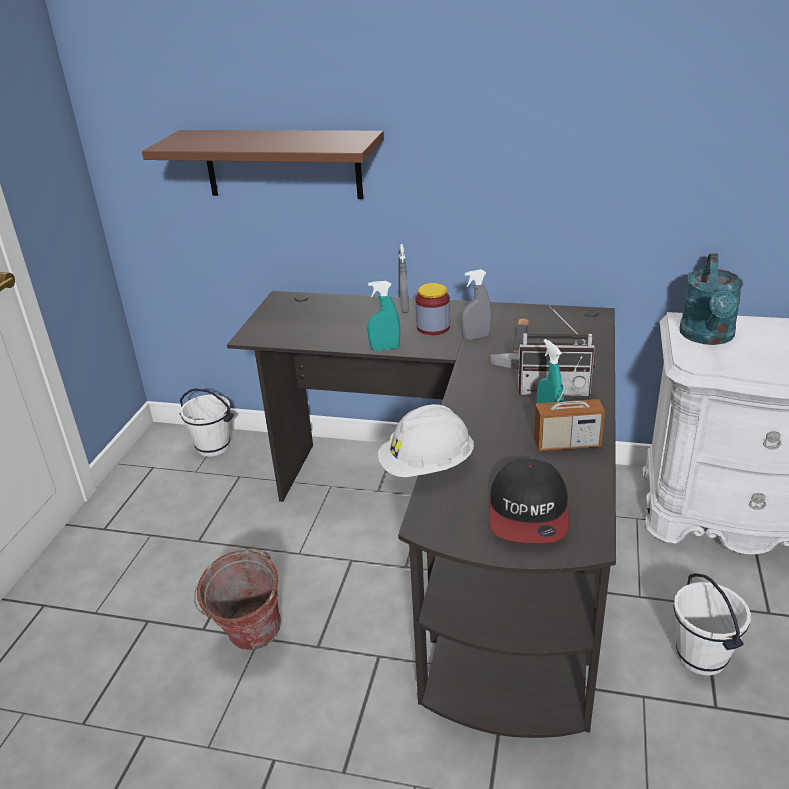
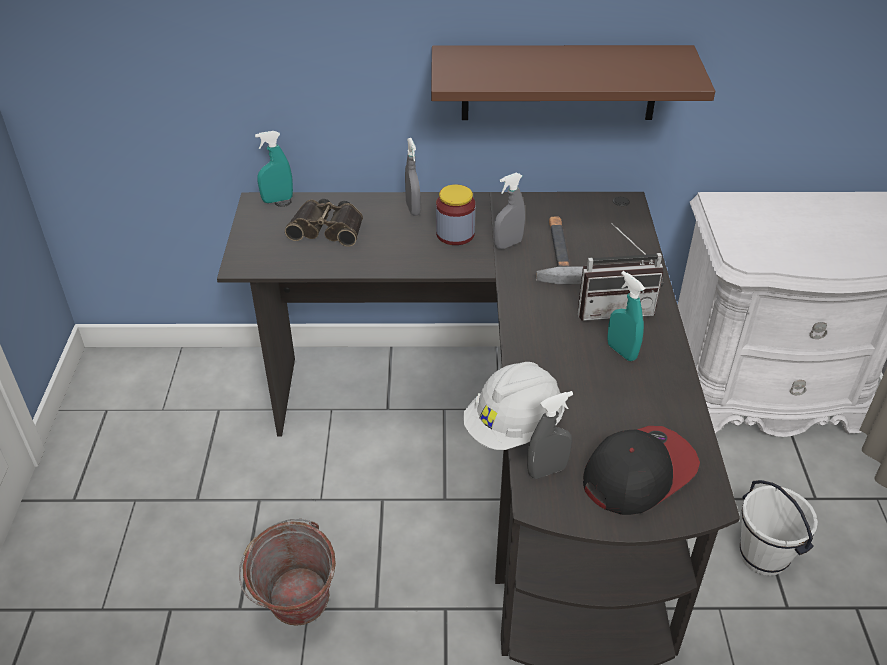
camera: 15 degrees left, 10 degrees up
brown shelf [142,130,384,199] -> brown shelf moved to [431,45,715,120]
white bucket [179,388,234,457] -> none
turquoise spray bottle [367,281,400,351] -> turquoise spray bottle moved to [255,131,293,203]
cap [489,459,569,543] -> cap turned 120 degrees counterclockwise [583,426,700,515]
radio [534,356,605,451] -> none
turquoise watering can [680,253,743,345] -> none
none -> binoculars [285,199,363,247]
none -> grey spray bottle [527,391,573,479]

